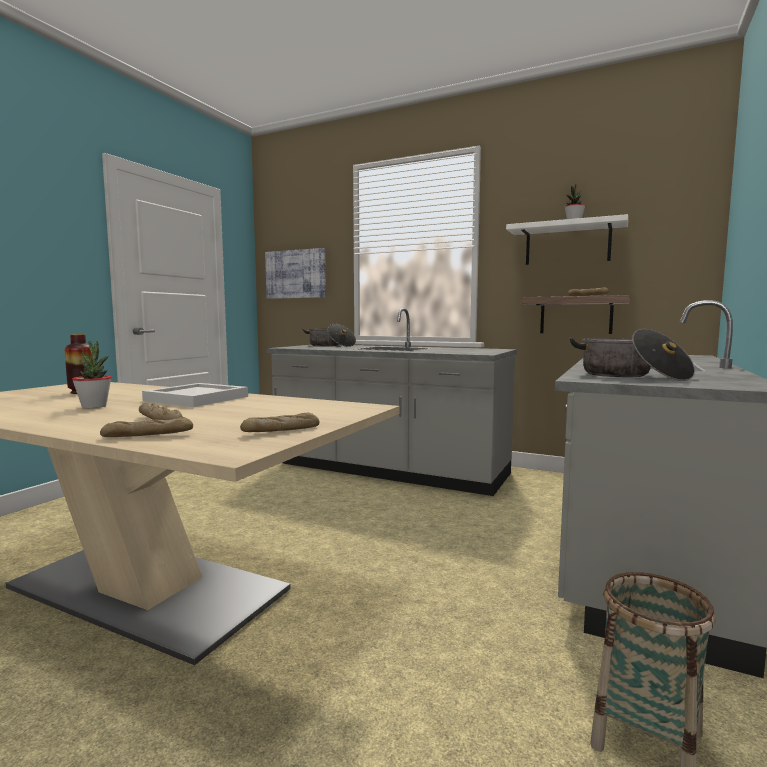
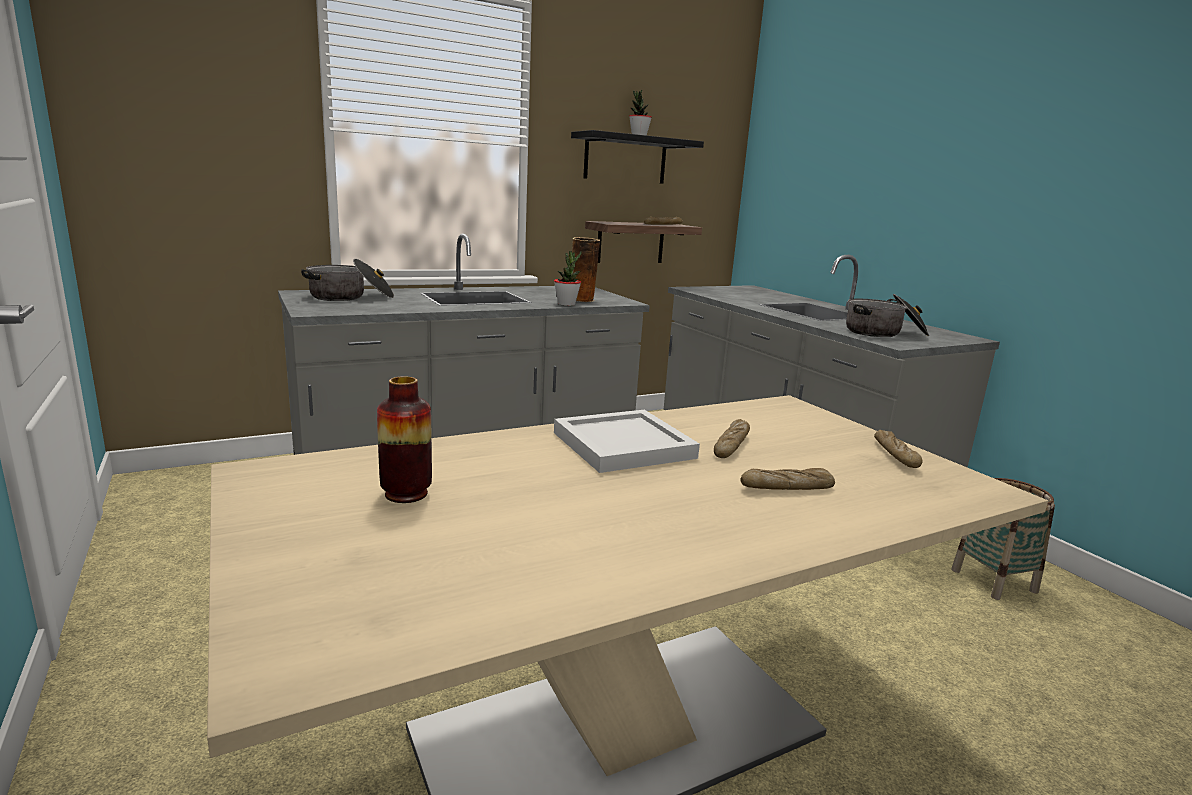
camera: 55 degrees left, 10 degrees up
potted plant [72,341,111,408] -> potted plant moved to [554,251,582,306]
bread [100,417,193,437] -> bread moved to [714,419,750,458]
picture [265,248,326,299] -> none
white shelf [506,214,628,265] -> black shelf [571,130,704,184]
none -> vase [572,237,601,302]

